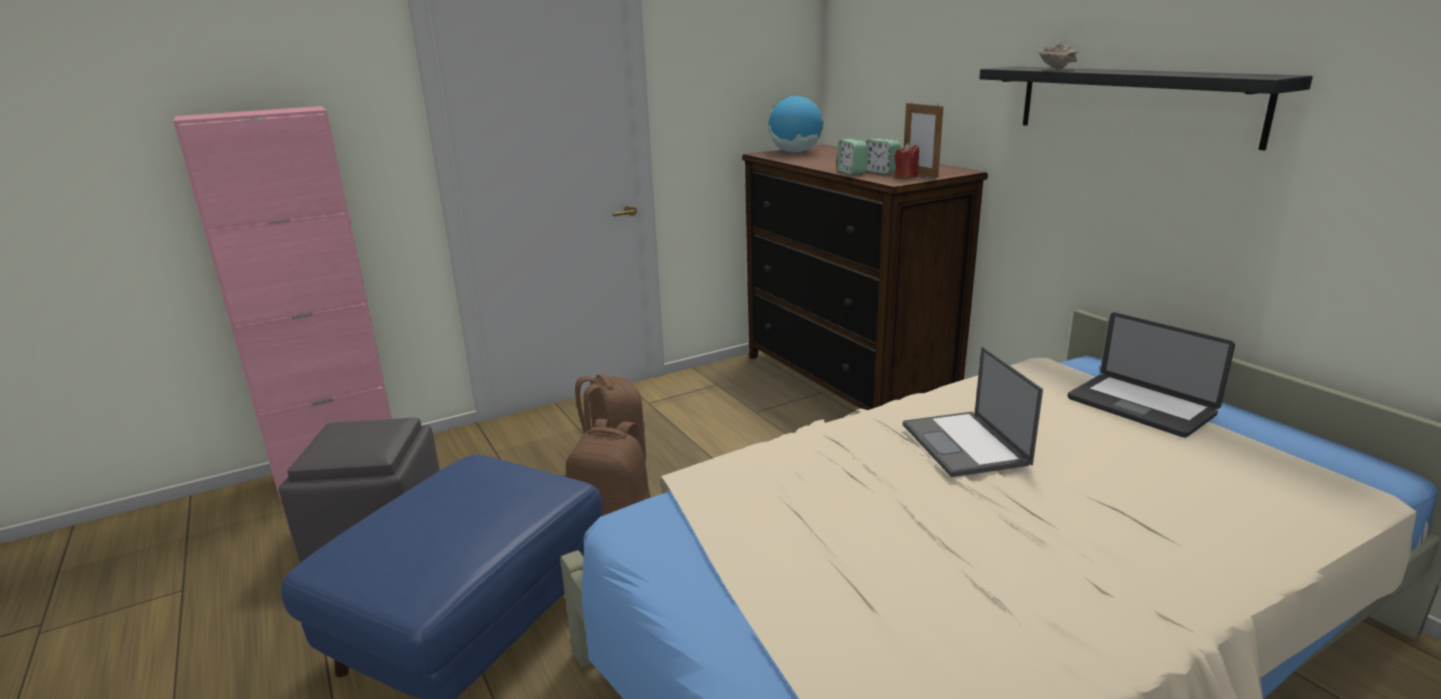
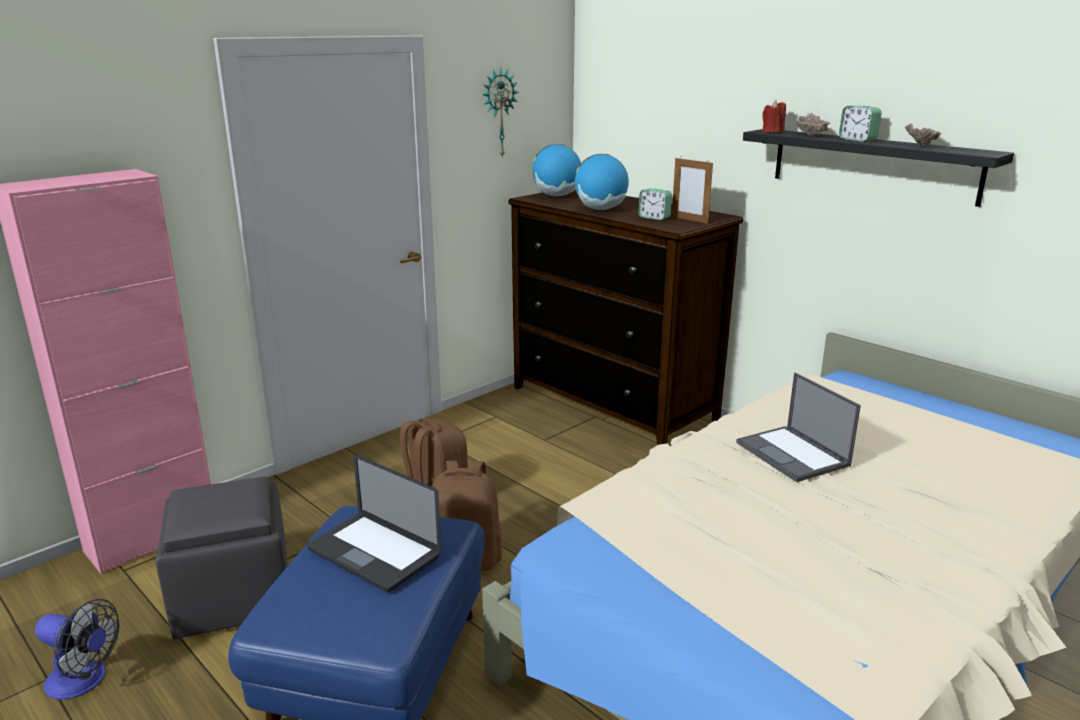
camera: 15 degrees left, 0 degrees up
alarm clock [837,139,868,175] -> alarm clock moved to [839,106,882,142]
red candle [894,143,919,178] -> red candle moved to [762,100,786,133]
laptop [1068,312,1235,438] -> laptop moved to [307,454,441,592]
none -> fan [35,599,120,700]
none -> wall clock [483,68,518,156]
none -> globe [575,154,629,210]
none -> beige bowl [905,123,941,147]

